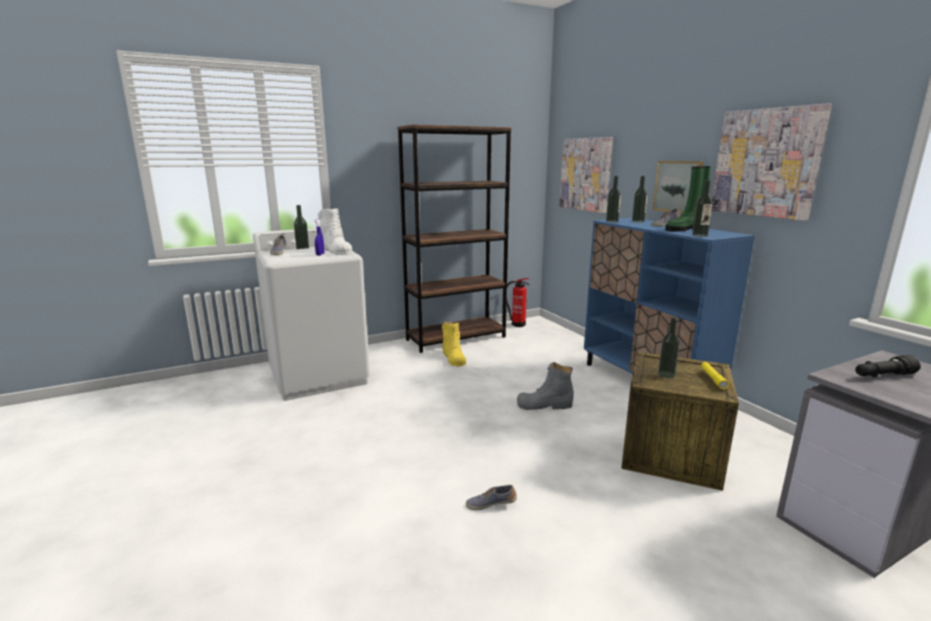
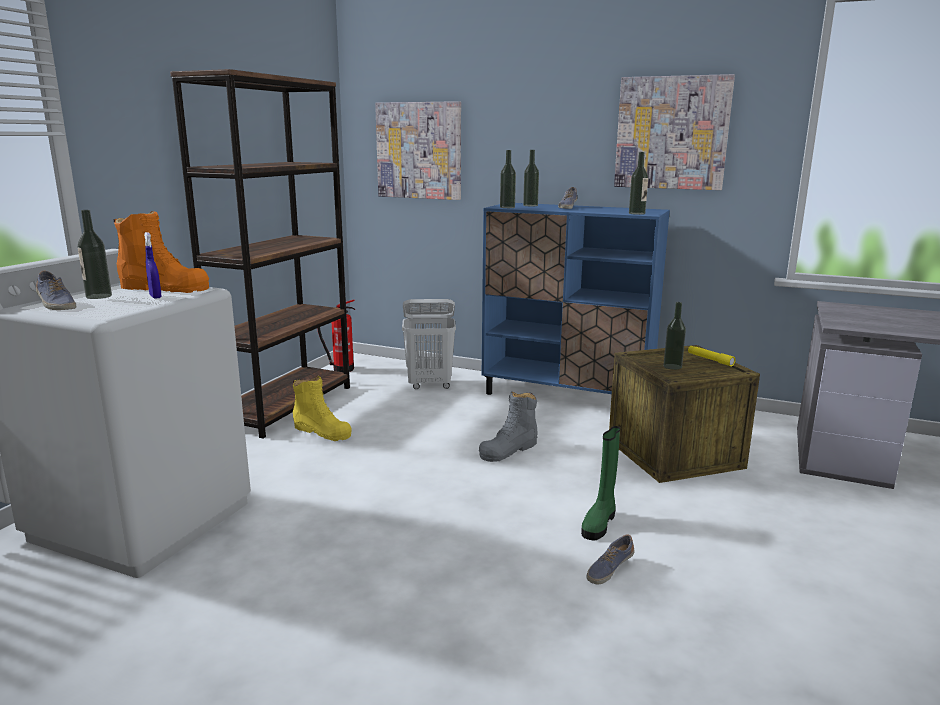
camera: 40 degrees left, 0 degrees up
white boot [318,208,352,255] -> orange boot [114,211,209,293]
picture [652,161,703,213] -> none
green boot [665,166,711,232] -> green boot moved to [581,426,620,541]
black flashlight [855,355,921,377] -> none
none -> white laundry basket [402,299,456,389]

